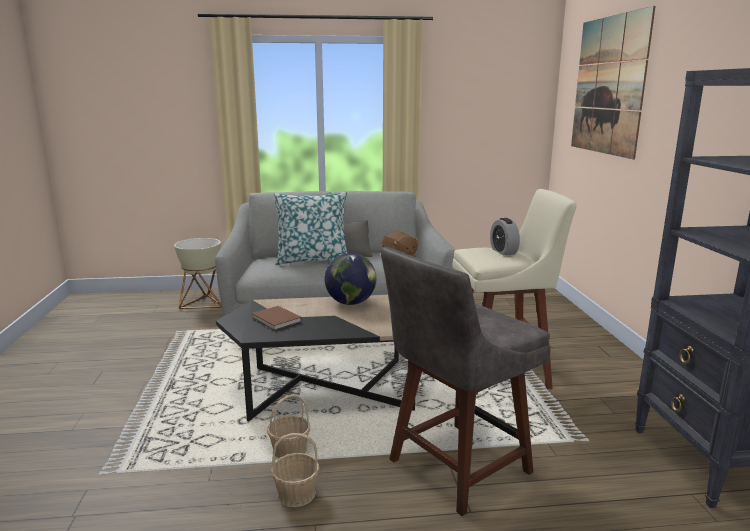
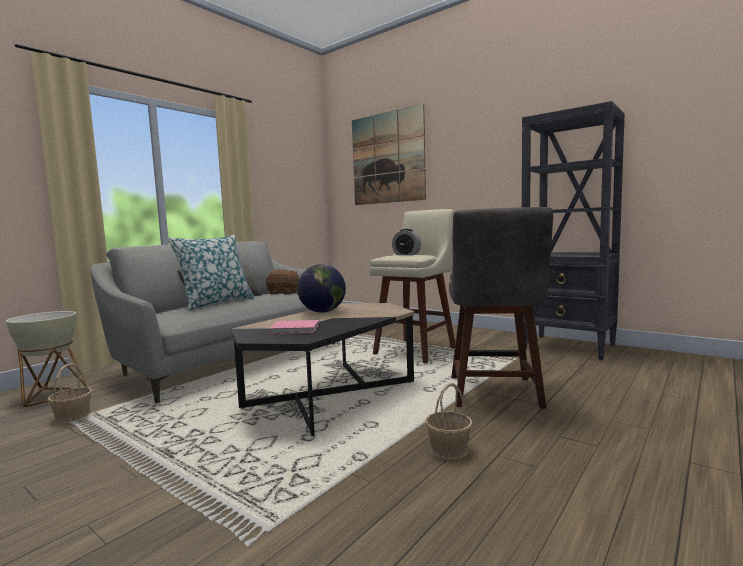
camera: 45 degrees left, 10 degrees down
brown book [252,306,302,331] -> pink book [269,320,319,334]
basket [267,394,310,458] -> basket moved to [47,363,92,424]

